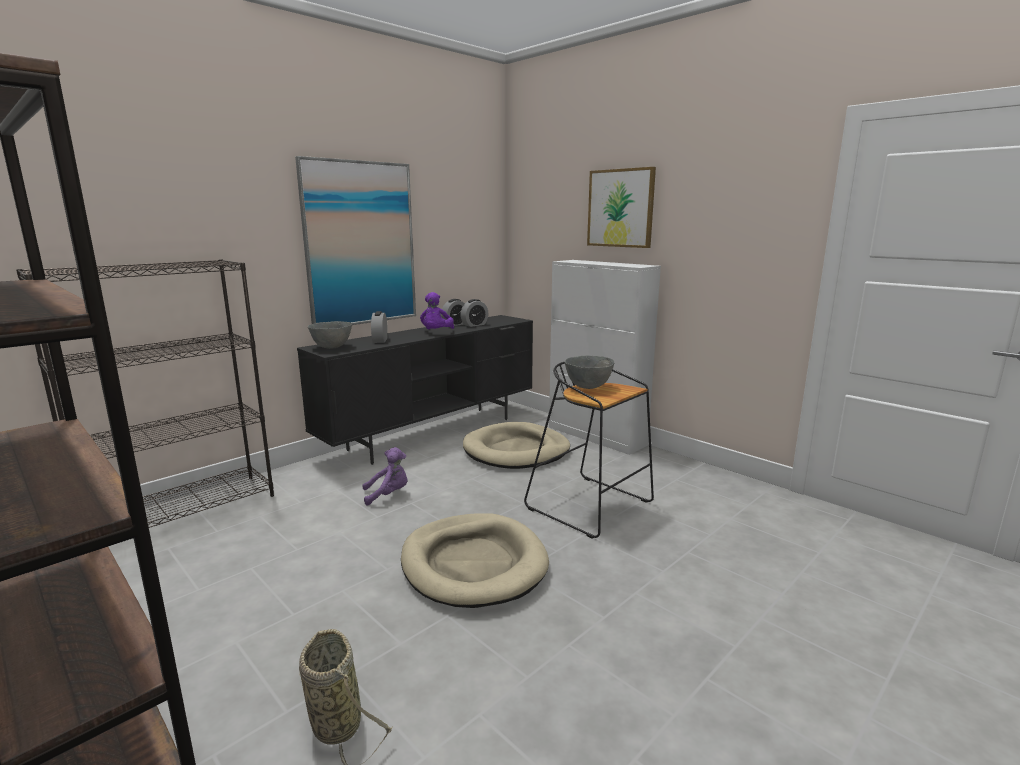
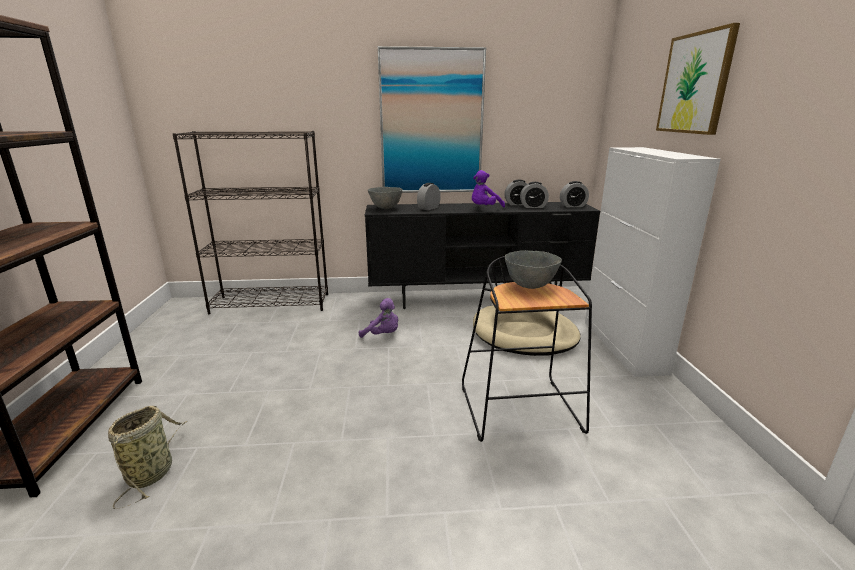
camera: 40 degrees right, 5 degrees up
beige dog bed [401,513,549,608] -> none
none -> alarm clock [560,181,589,207]

